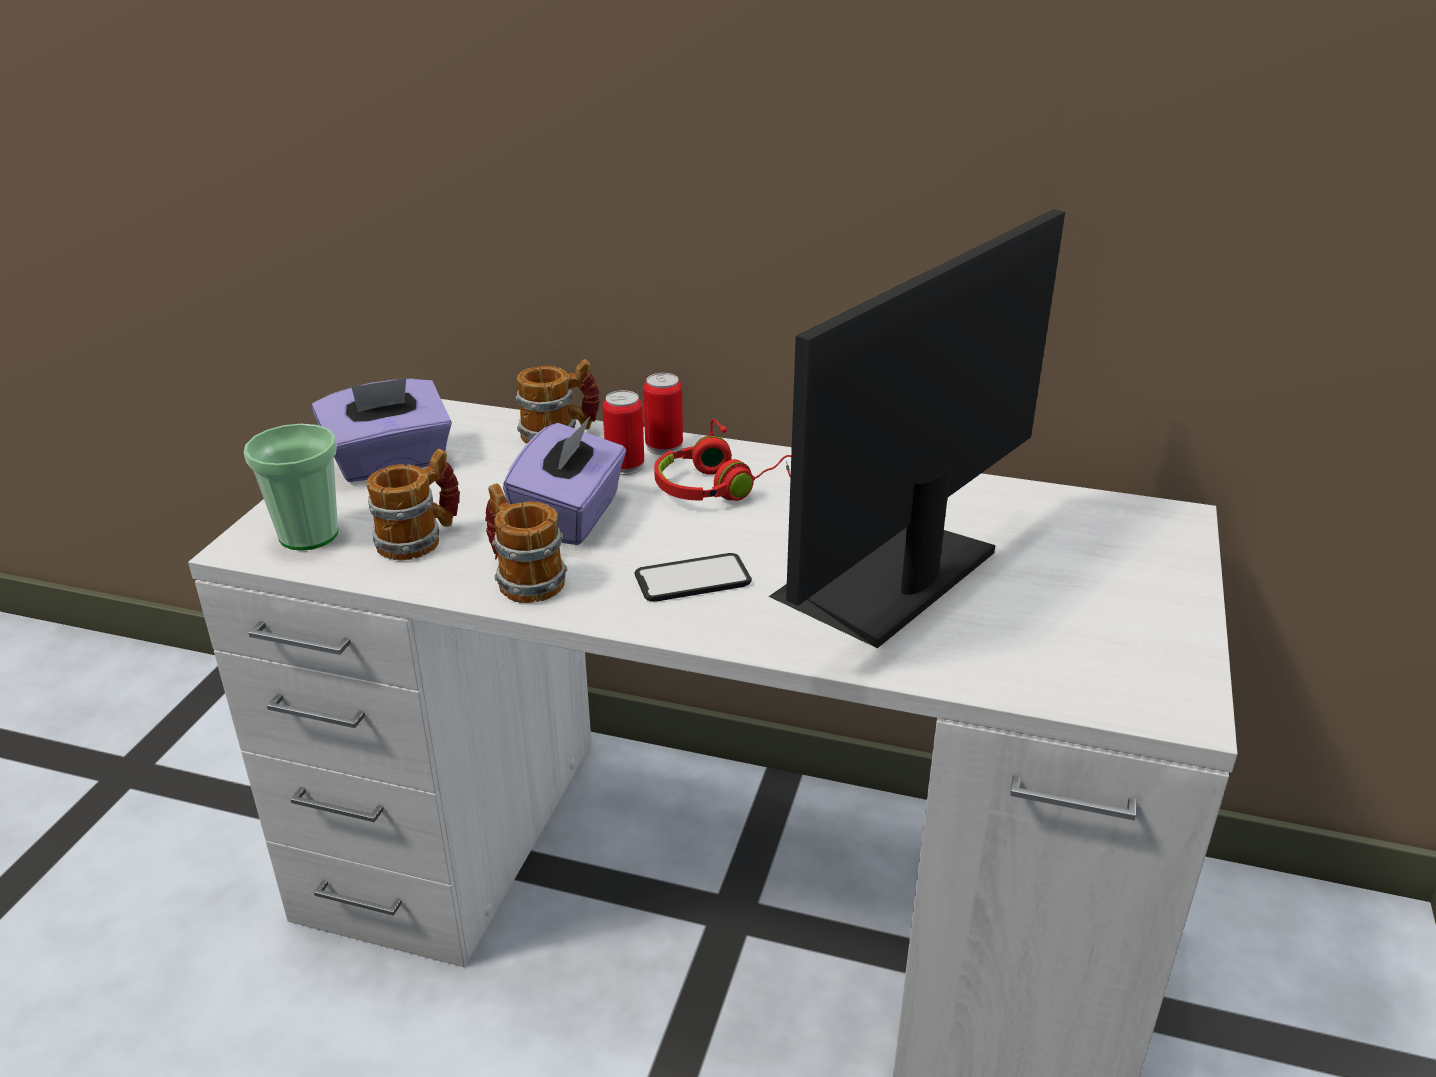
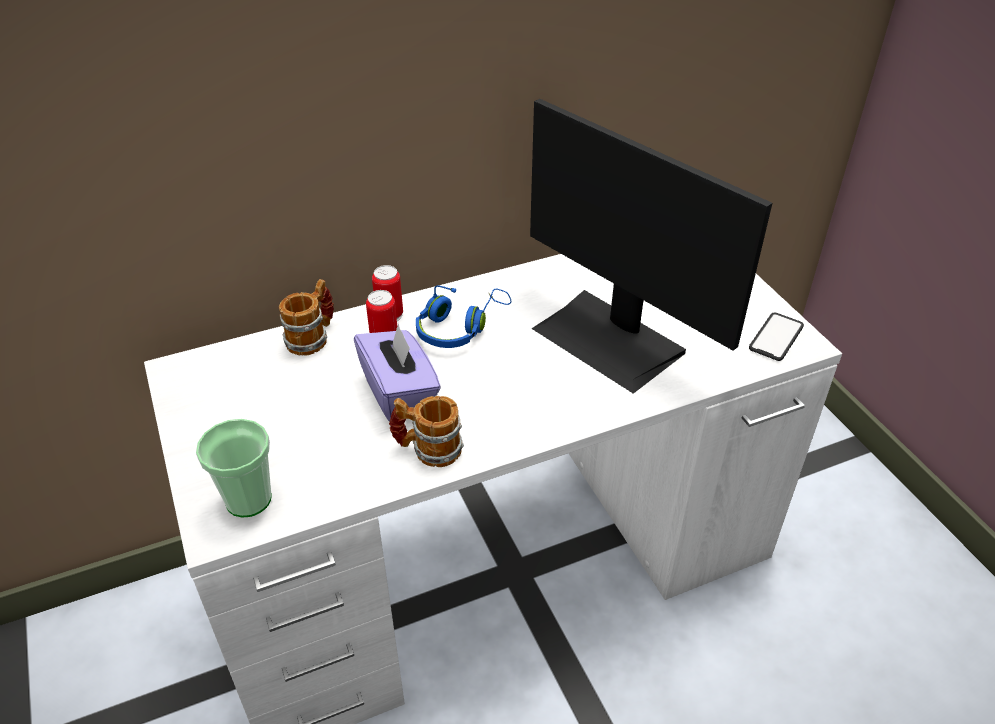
camera: 40 degrees left, 10 degrees up
purple tissue box [312,378,452,482] -> none
mug [366,449,460,560] -> none
phone [634,553,752,602] -> phone moved to [749,312,804,361]
red headphones [654,419,791,501] -> blue headphones [416,285,511,348]
monitor [768,209,1065,648] -> monitor turned 45 degrees counterclockwise [530,99,772,394]

